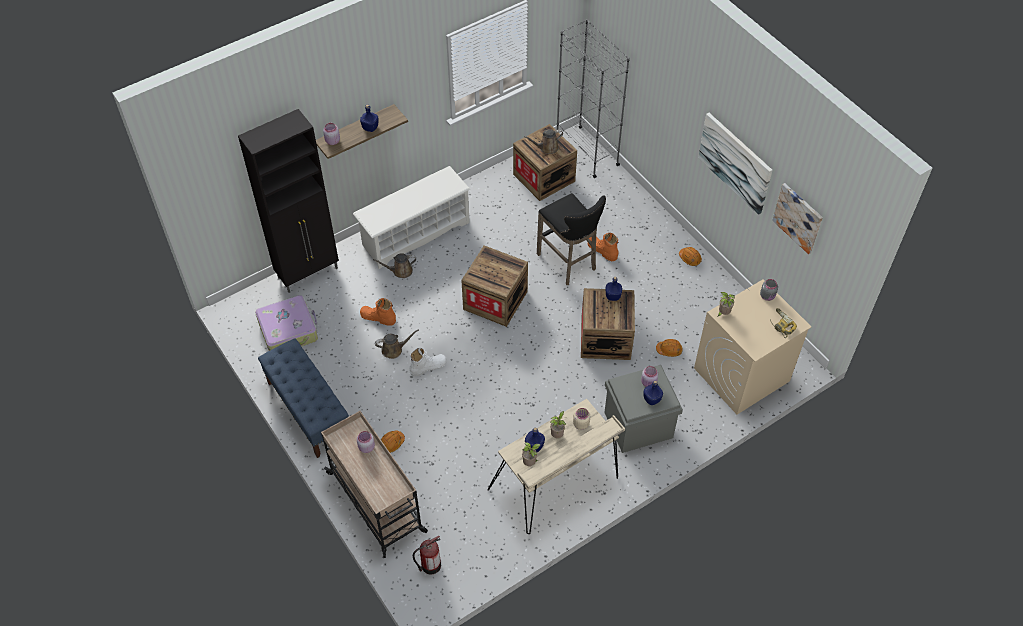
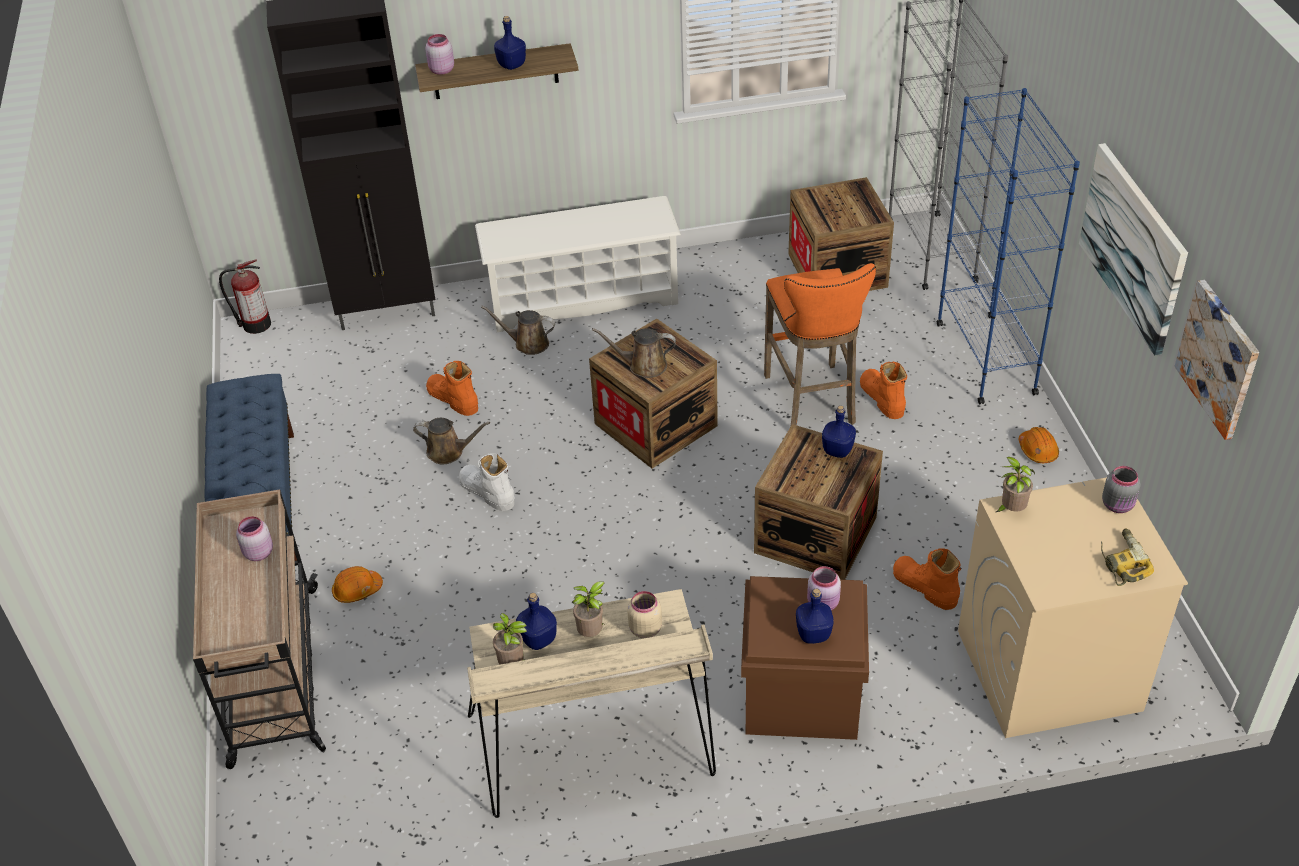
camera: 25 degrees right, 10 degrees down
suitcase [255,295,318,351] -> none
white boot [409,348,446,377] -> white boot turned 135 degrees counterclockwise [459,454,514,511]
fire extinguisher [413,536,441,574] -> fire extinguisher moved to [219,259,271,334]
brown watering can [524,129,563,154] -> brown watering can moved to [592,328,676,378]
black stool [537,193,606,285] -> orange stool [764,263,876,427]
grey storage box [604,365,683,453] -> brown storage box [741,576,869,740]
orange hard hat [656,339,682,357] -> orange boot [893,548,961,610]
none -> blue bookcase [937,88,1080,405]

